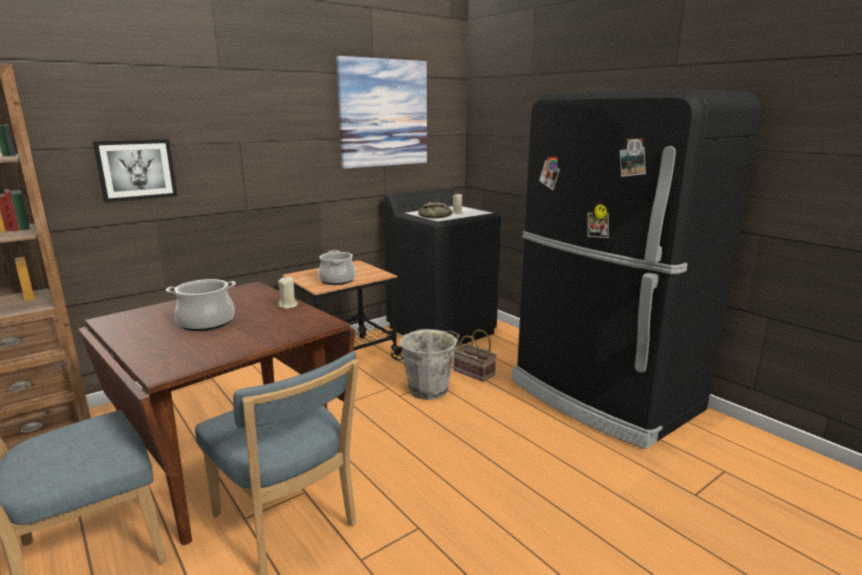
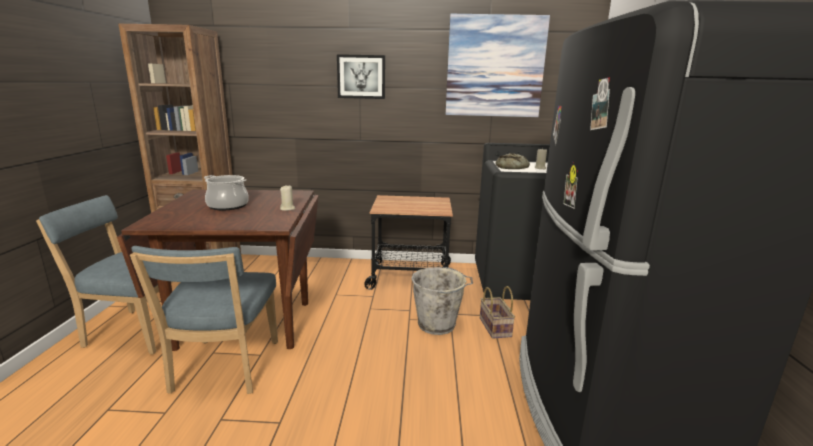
camera: 40 degrees right, 0 degrees up
picture [93,139,177,203] -> picture moved to [337,54,385,99]
cooking pot [318,250,356,285] -> none

